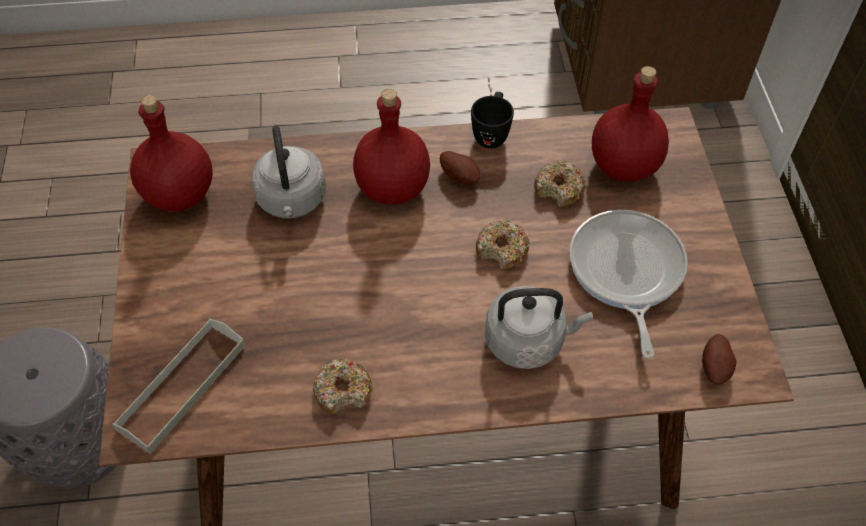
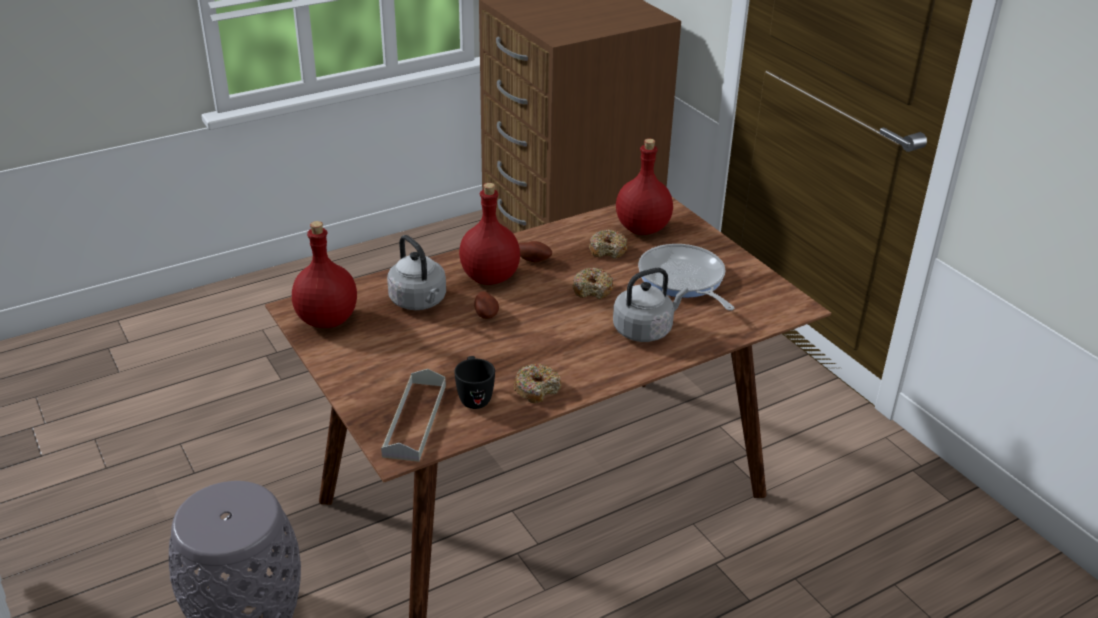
camera: 25 degrees left, 20 degrees down
black mug [471,92,514,149] -> black mug moved to [454,356,495,409]
potato [702,334,736,385] -> potato moved to [474,291,499,319]

